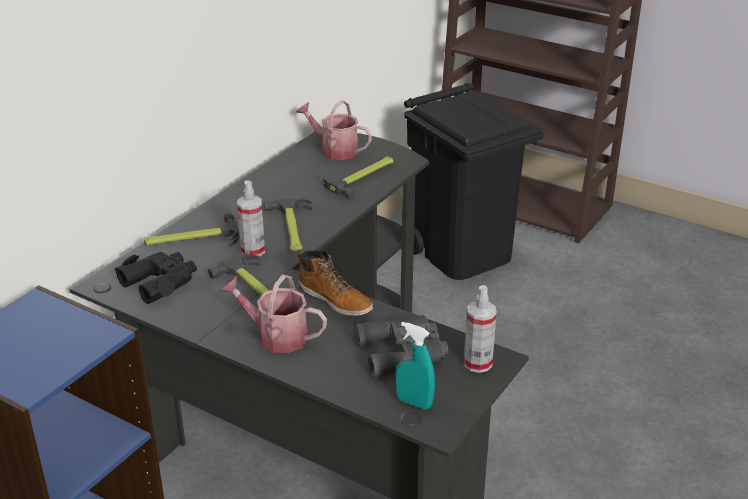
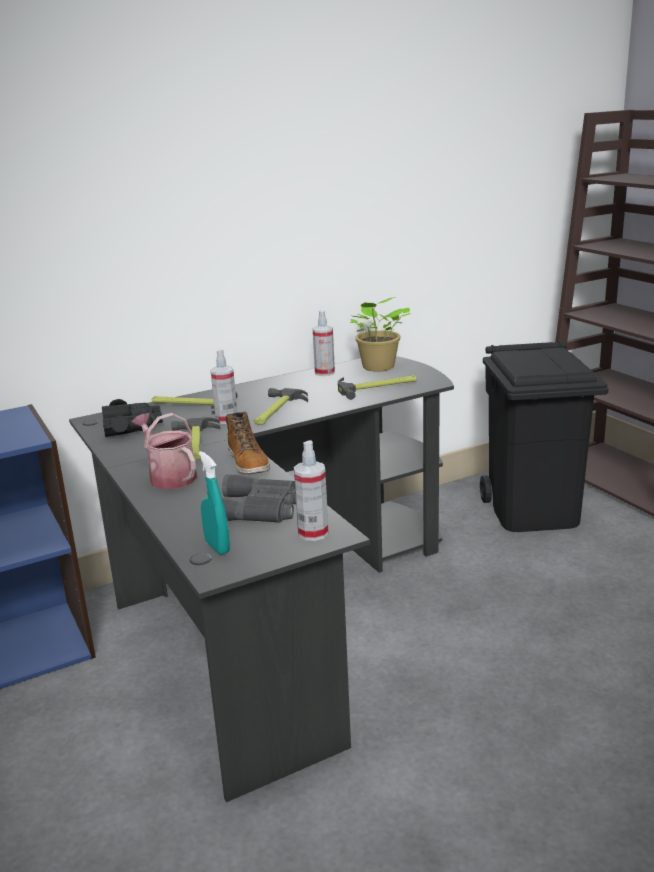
camera: 30 degrees right, 10 degrees down
watering can [296,100,372,160] -> potted plant [350,297,411,372]
none -> spray bottle [313,310,335,376]

